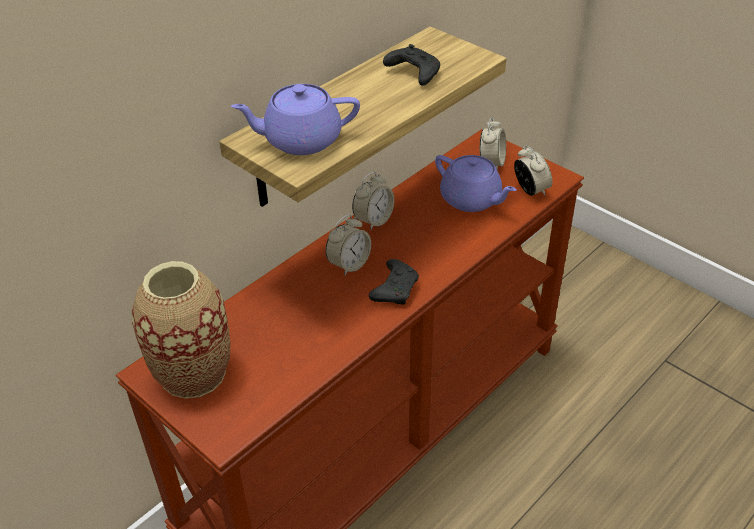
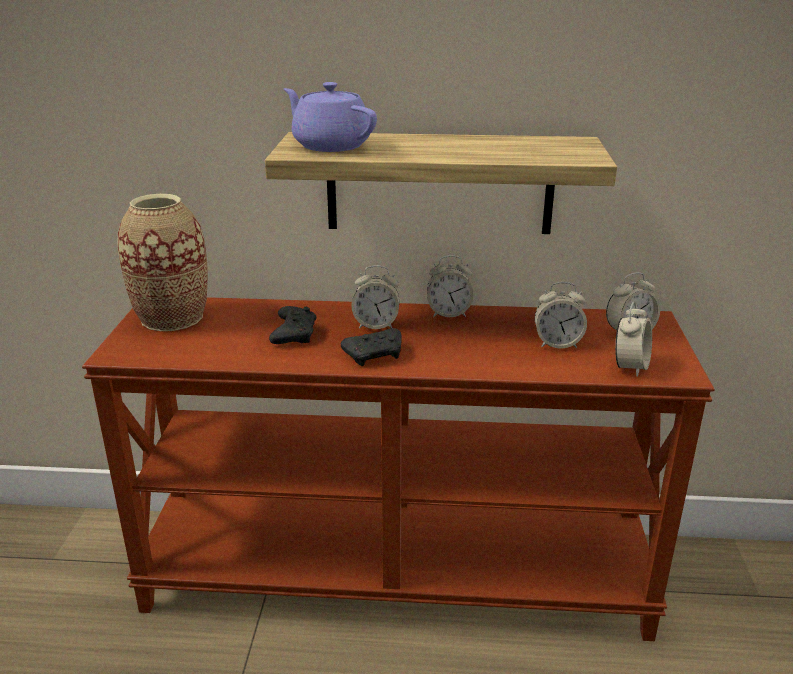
camera: 50 degrees right, 15 degrees down
black game controller [383,44,440,86] -> black game controller moved to [269,306,317,344]
purple teapot [435,155,517,212] -> alarm clock [535,282,587,348]

